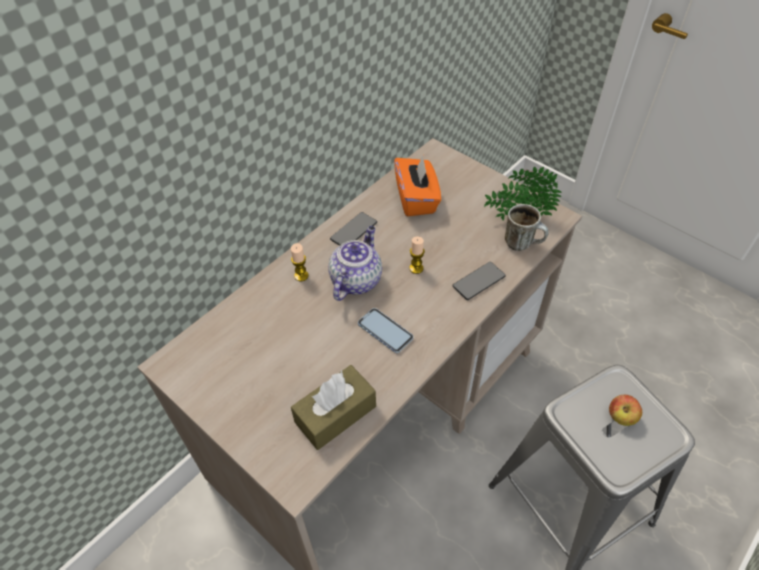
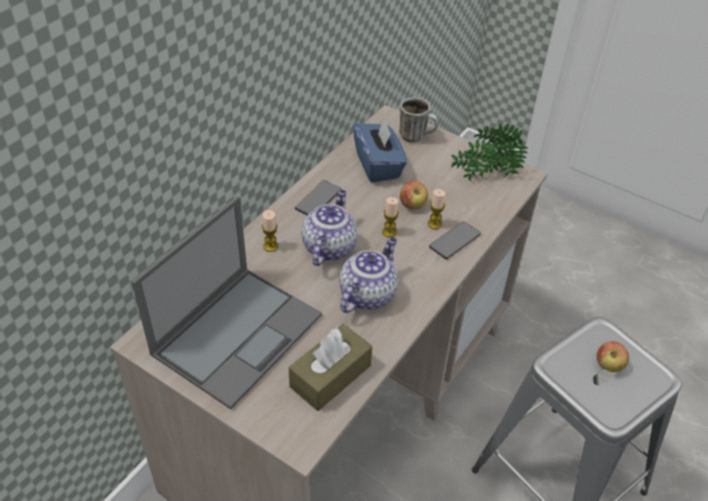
camera: 10 degrees left, 5 degrees down
phone [358,308,414,353] -> teapot [339,238,398,313]
orange tissue box [394,156,441,217] -> blue tissue box [353,118,407,182]
mug [505,204,549,251] -> mug moved to [399,97,439,142]
none -> laptop [131,196,322,409]
none -> apple [400,181,428,209]
none -> candle [428,189,445,229]

